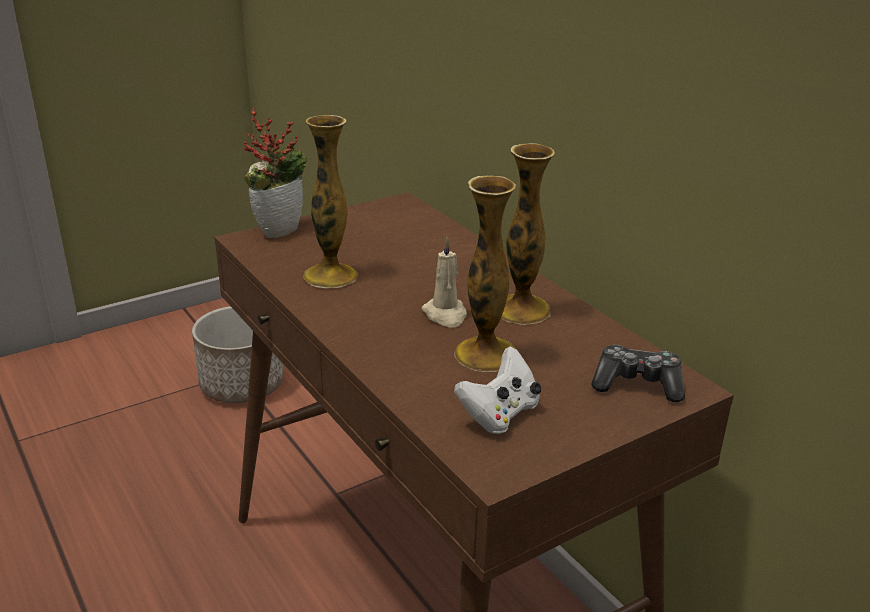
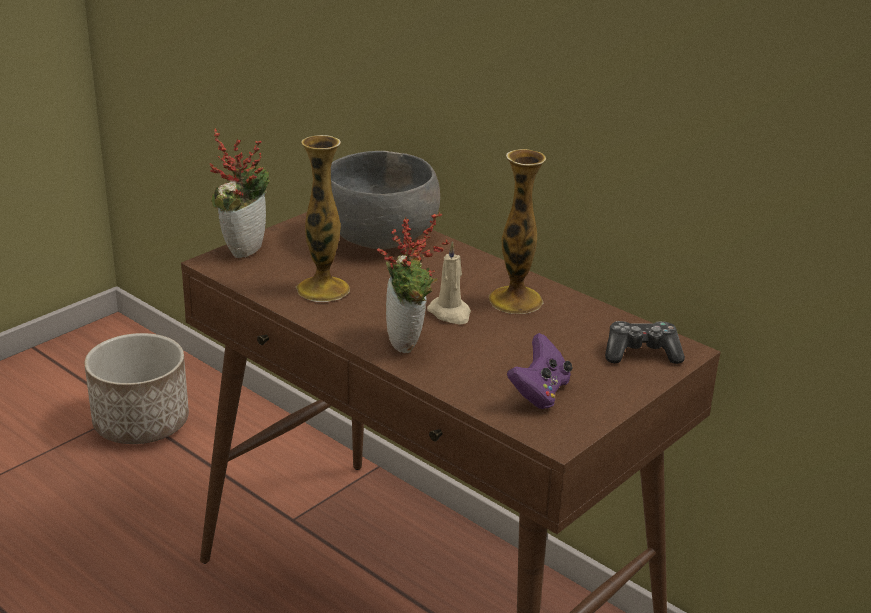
camera: 15 degrees left, 0 degrees up
vase [454,176,516,372] -> none
white game controller [454,346,541,434] -> purple game controller [507,333,573,409]
none -> grey bowl [331,151,440,249]
none -> potted plant [377,212,450,353]

